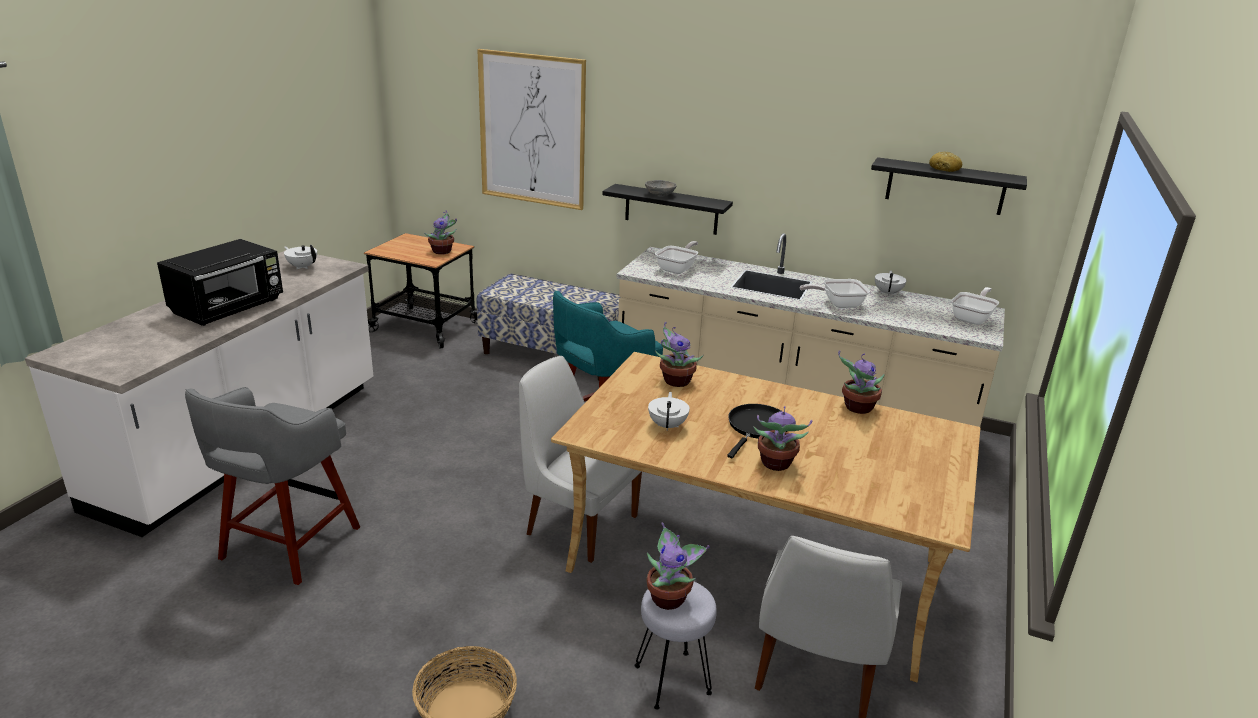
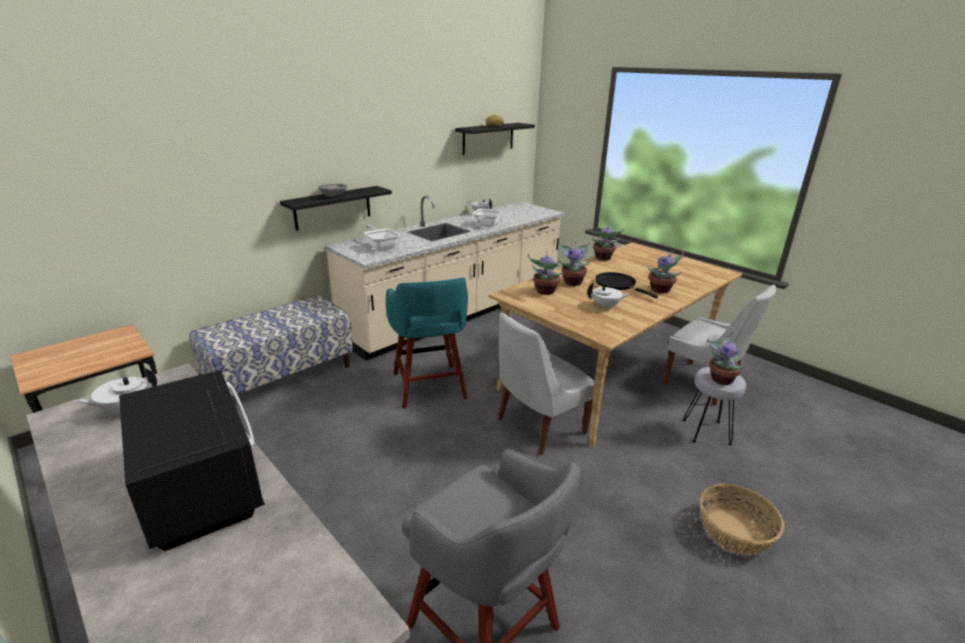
camera: 65 degrees left, 0 degrees up
potted plant [425,210,457,254] -> potted plant moved to [558,242,591,286]
picture [477,49,586,210] -> none
white teapot [648,392,690,431] -> white teapot turned 150 degrees clockwise [587,283,630,310]
frying pan [951,287,999,325] -> none

